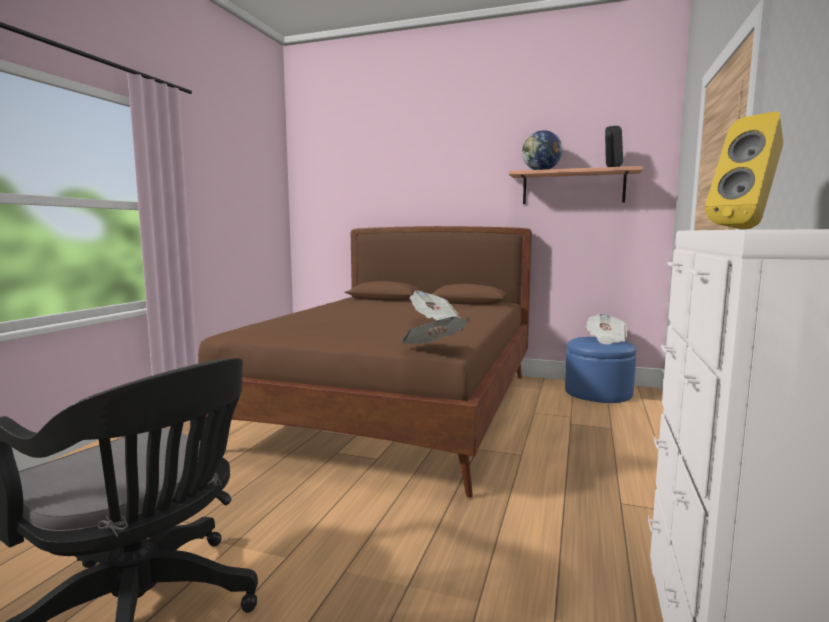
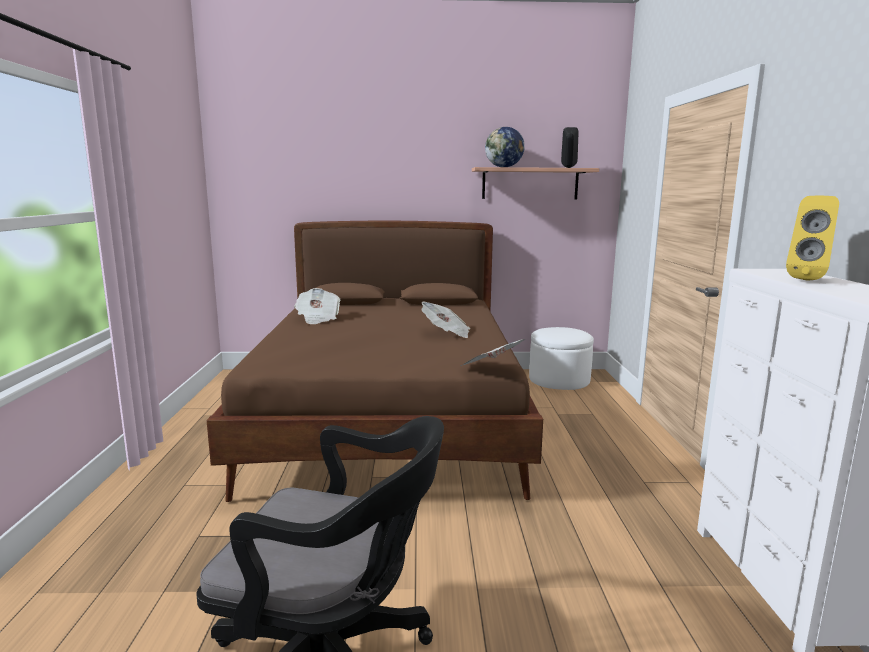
camera: 20 degrees left, 5 degrees up
blue ottoman [565,337,636,403] -> white ottoman [529,327,594,390]
newspaper [586,313,627,344] -> newspaper moved to [294,288,340,324]

